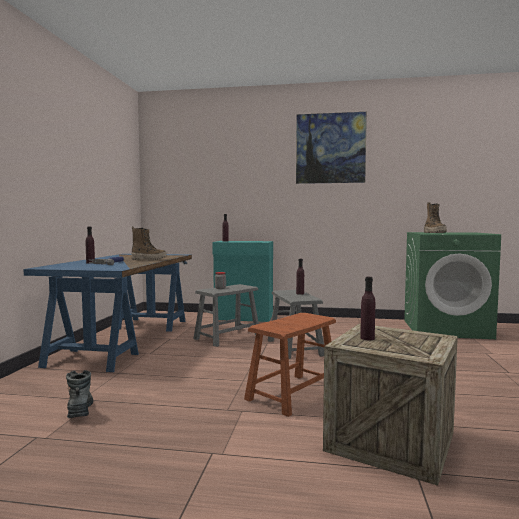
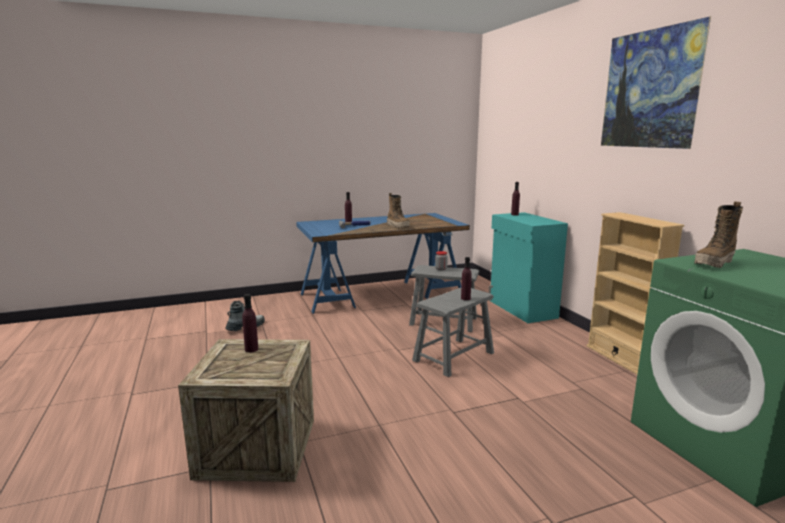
camera: 60 degrees right, 10 degrees up
brown stool [244,313,336,417] -> none
none -> beige bookcase [586,212,684,375]

